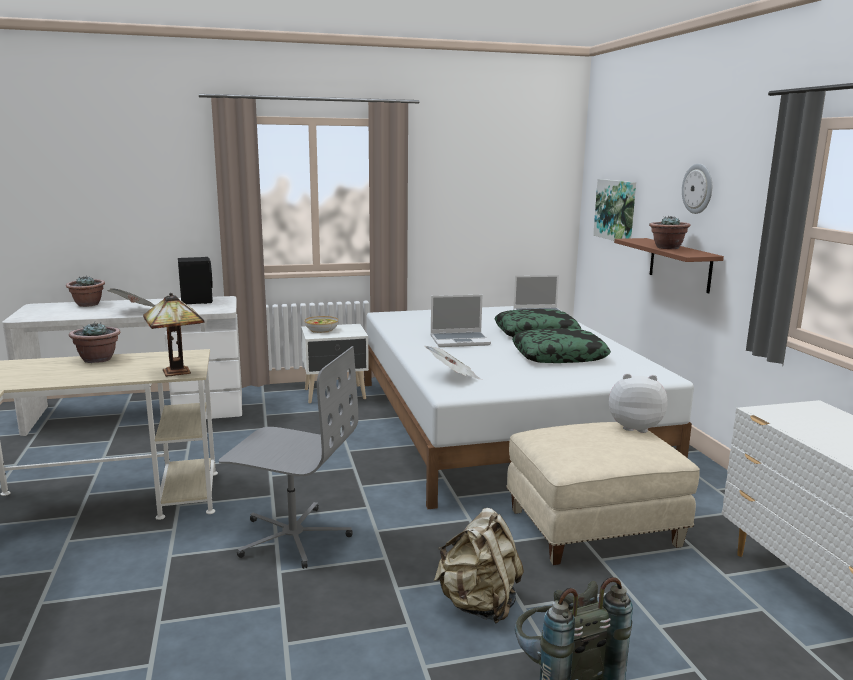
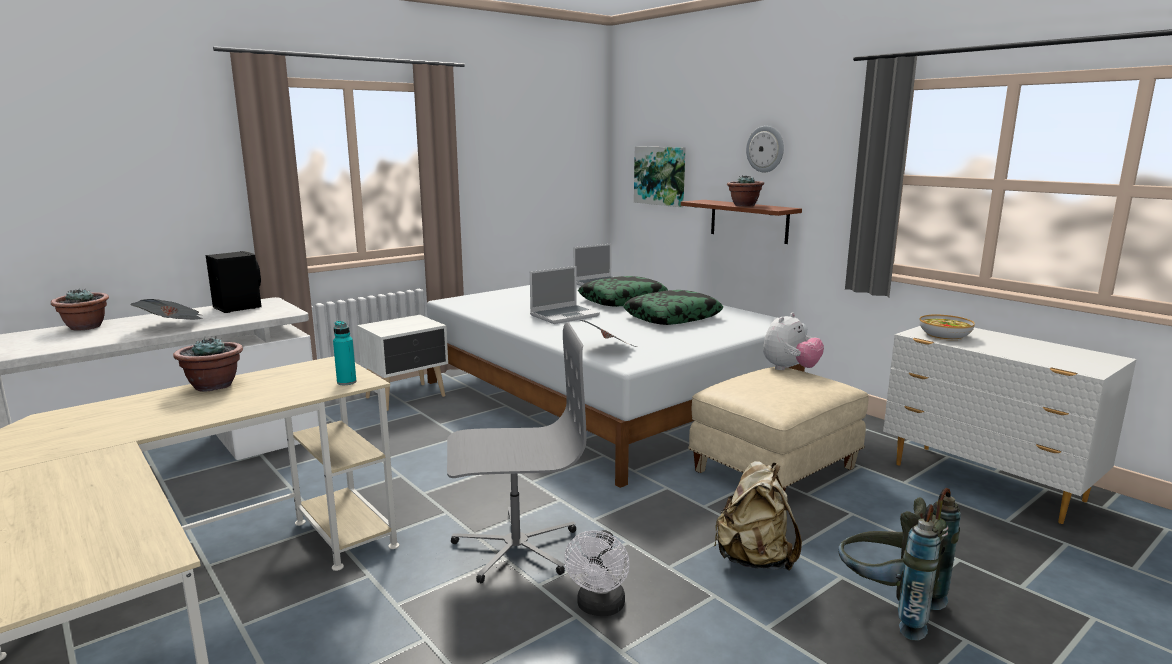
camera: 25 degrees left, 0 degrees up
table lamp [143,293,205,377] -> turquoise bottle [333,321,356,385]
bowl [305,316,338,333] -> bowl moved to [919,315,975,340]
plush toy [609,373,668,433] -> plush toy turned 150 degrees clockwise [763,313,824,370]
none -> white fan [564,530,630,616]

